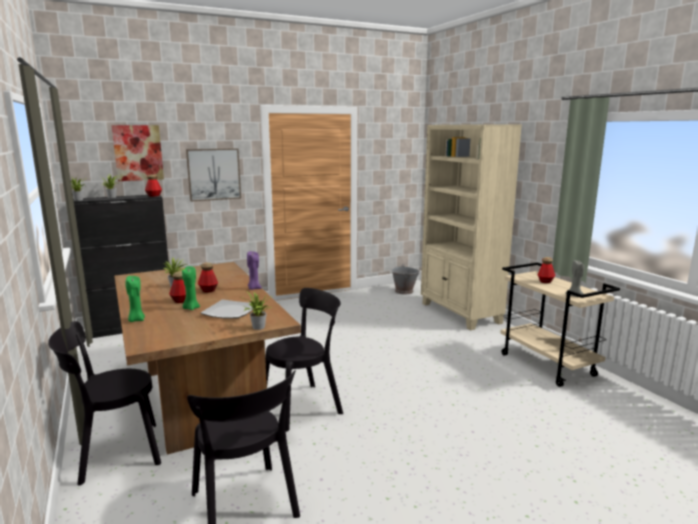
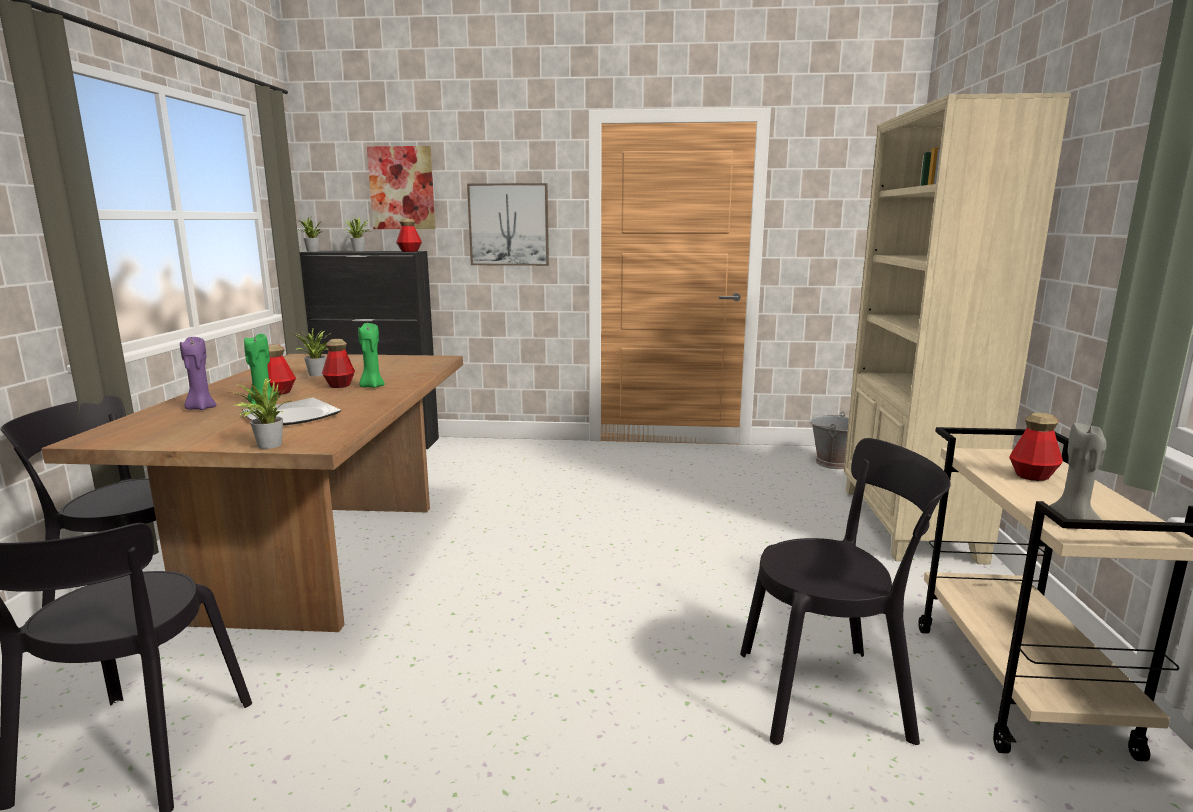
camera: 30 degrees right, 0 degrees up
green candle [125,276,145,322] -> green candle moved to [358,323,385,388]
purple candle [247,251,262,290] -> purple candle moved to [180,337,216,410]
black chair [265,288,343,432] -> black chair moved to [740,438,951,745]

